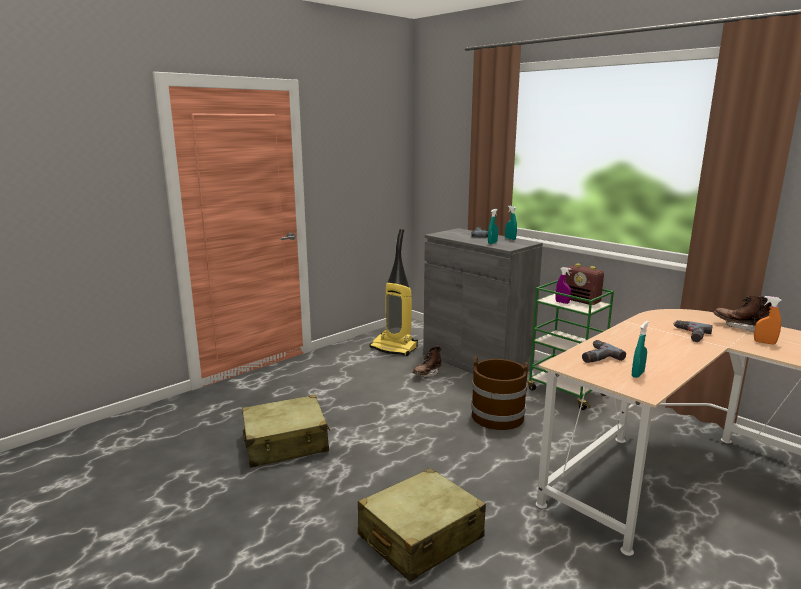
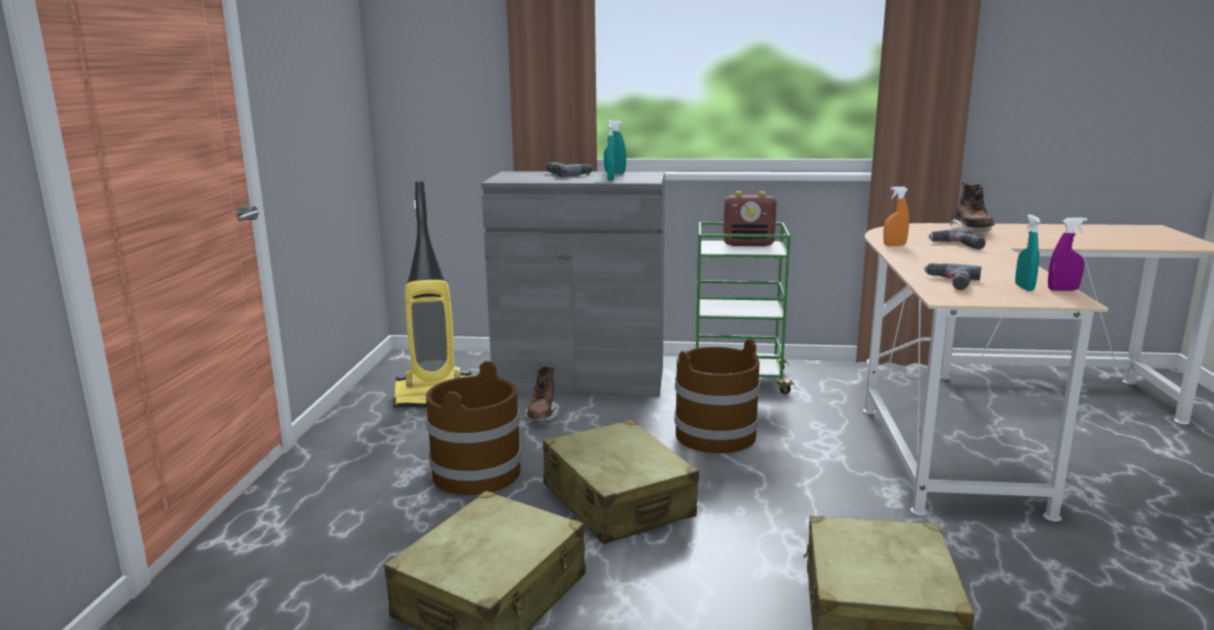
camera: 40 degrees left, 0 degrees up
purple spray bottle [556,267,571,304] -> purple spray bottle moved to [1048,217,1088,291]
brown boot [714,295,781,332] -> brown boot turned 90 degrees counterclockwise [950,182,995,232]
orange spray bottle [754,296,782,345] -> orange spray bottle moved to [884,187,909,246]
none -> brown bucket [426,361,522,495]
none -> beige suitcase [543,420,699,544]

